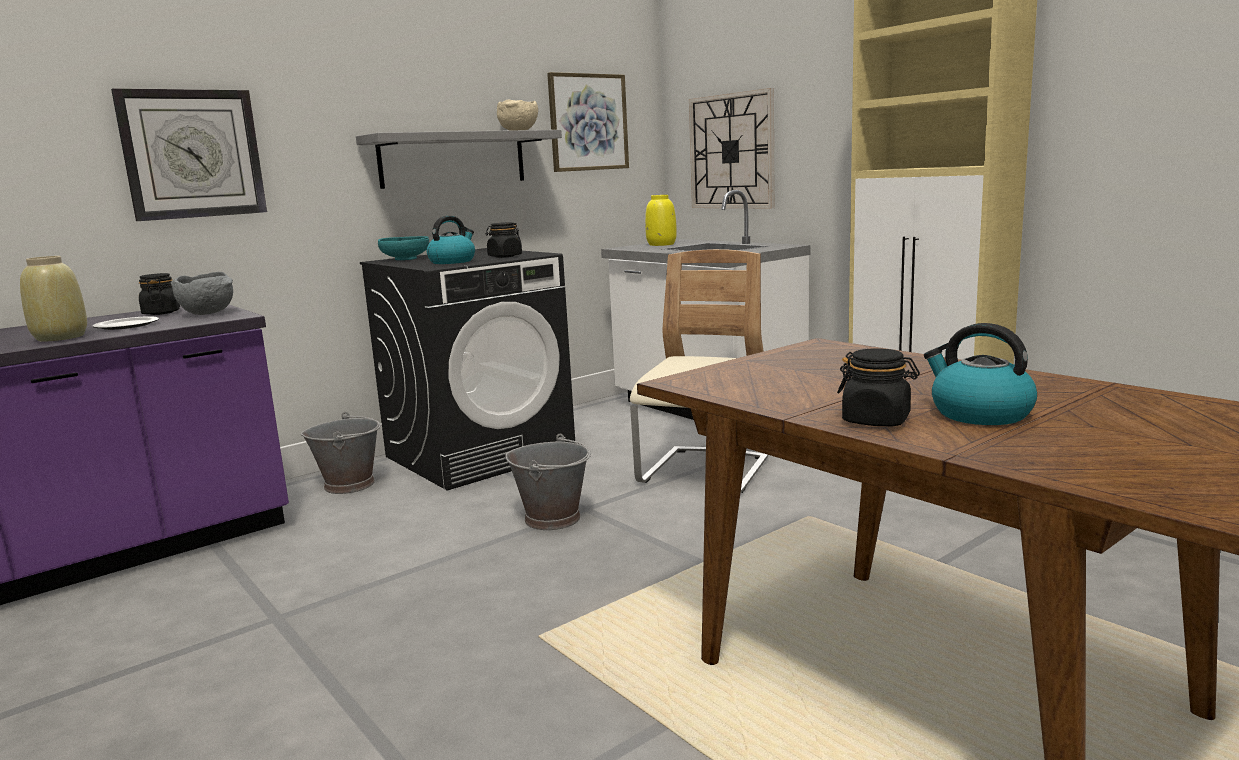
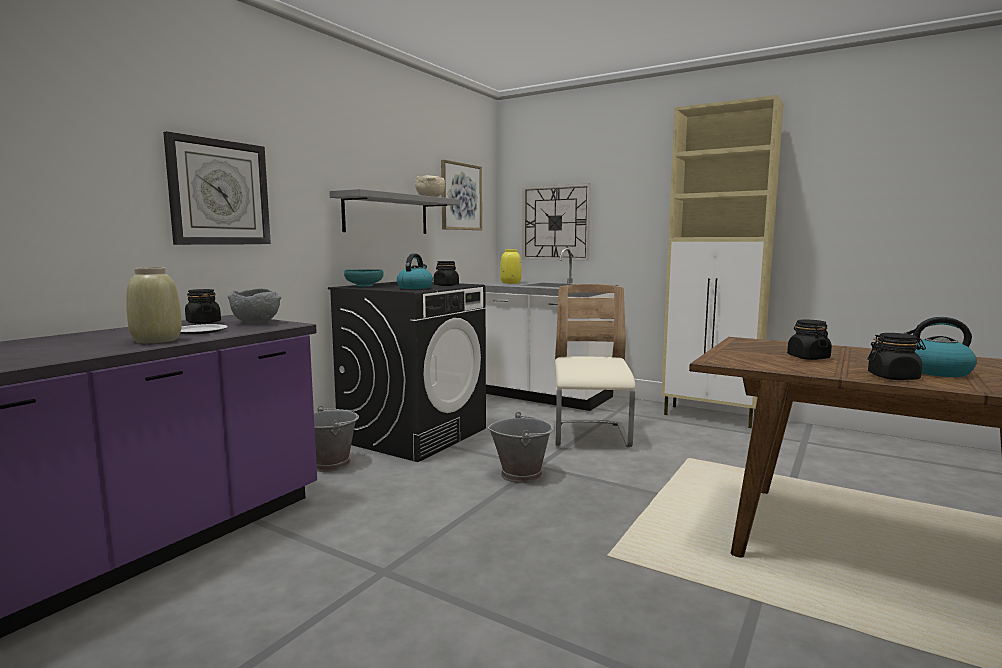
camera: 20 degrees left, 5 degrees down
none -> black jar [787,320,832,360]

